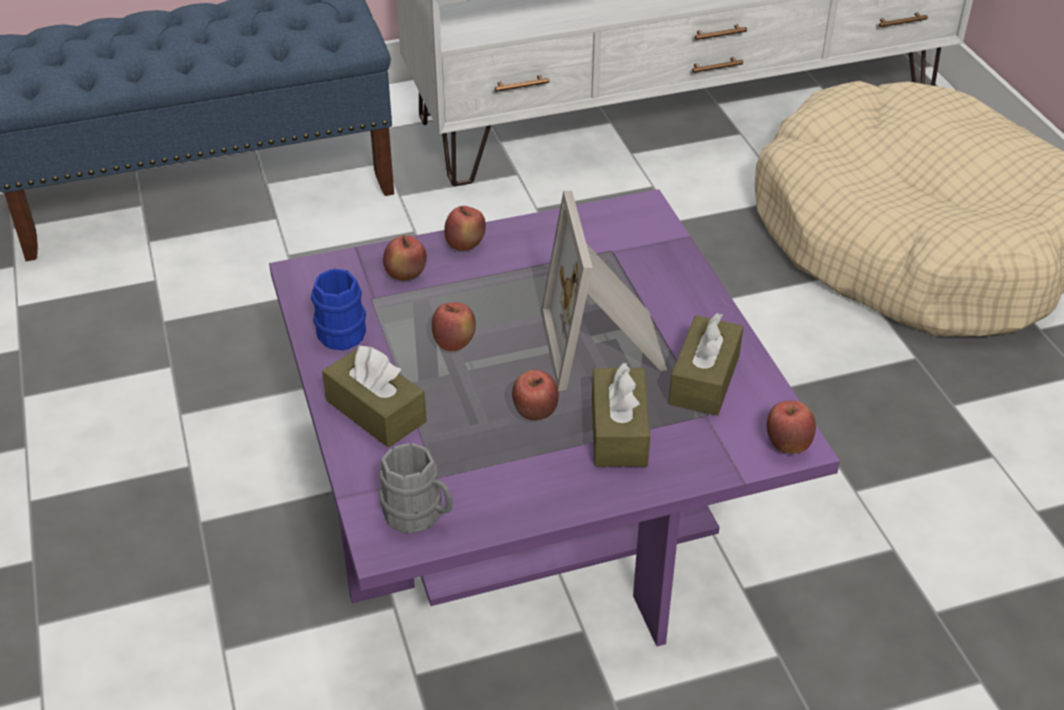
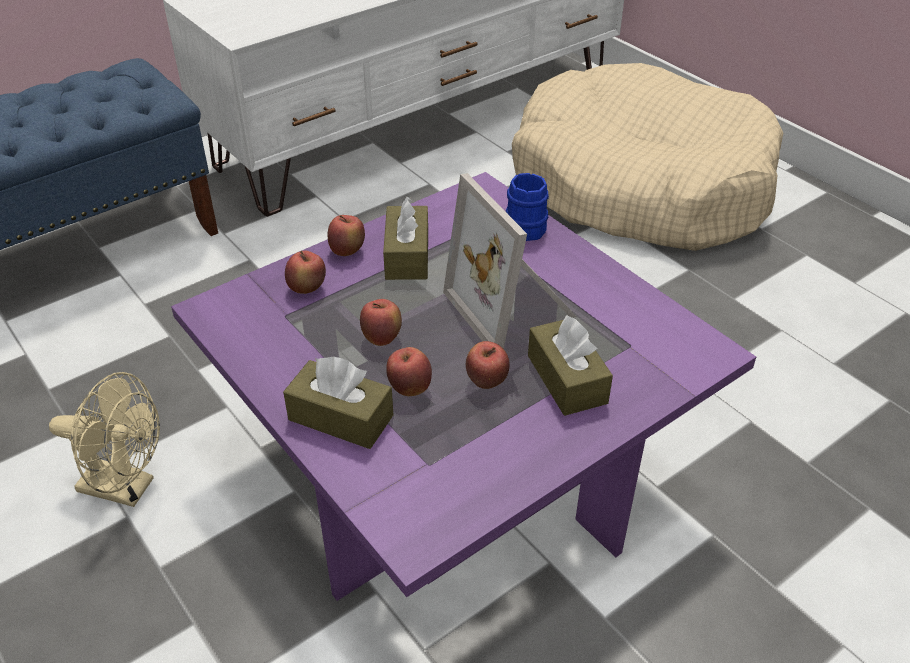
camera: 20 degrees left, 0 degrees up
blue mug [311,269,366,351] -> blue mug moved to [506,173,549,241]
grey mug [379,443,453,534] -> none
brown tissue box [669,313,744,416] -> brown tissue box moved to [383,197,428,280]
apple [767,401,816,454] -> apple moved to [386,347,432,396]
none -> beige fan [49,372,160,507]

